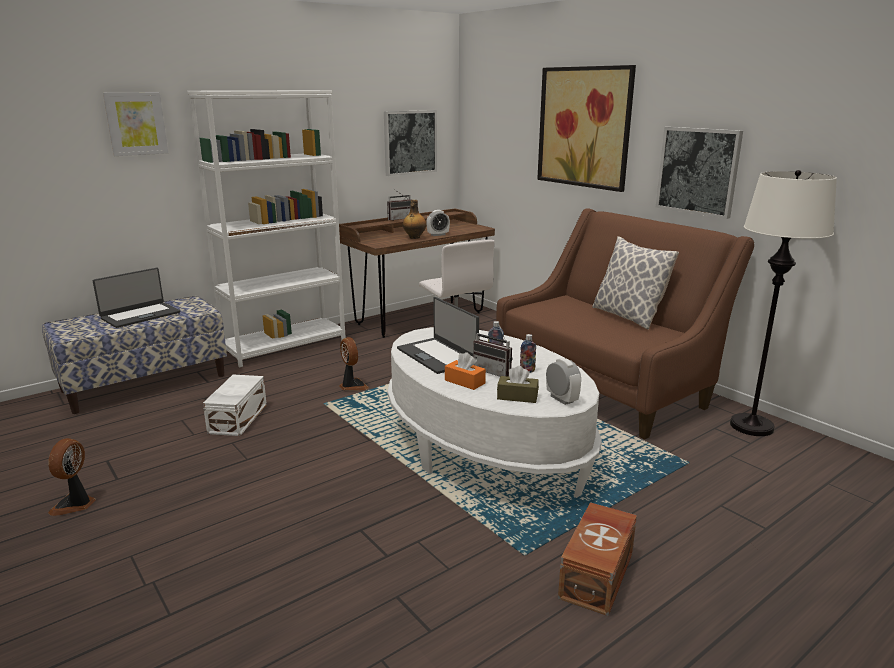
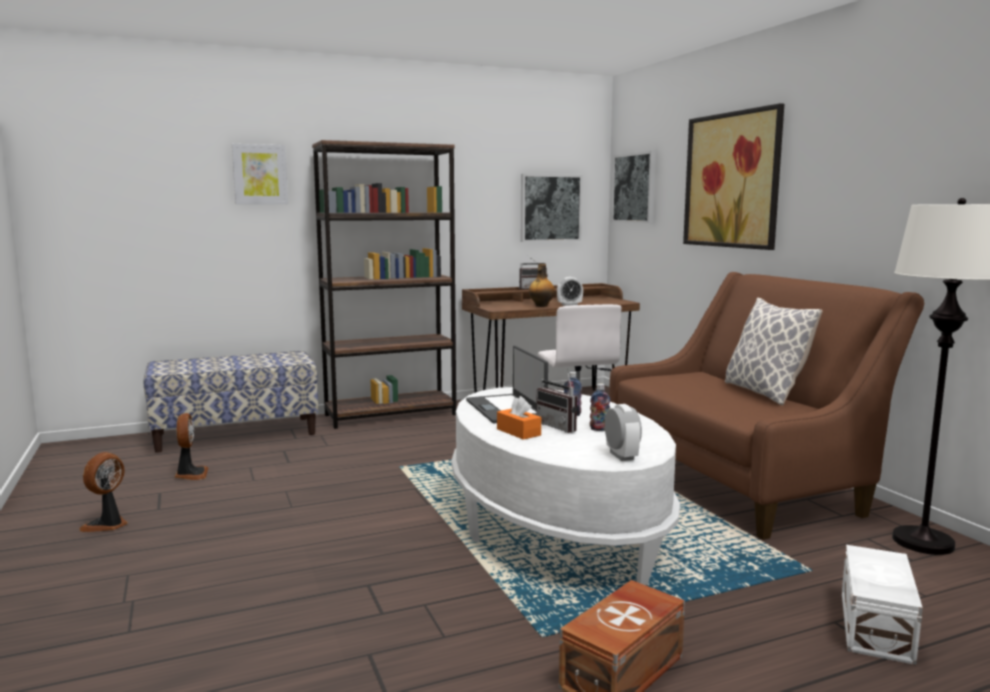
camera: 15 degrees right, 10 degrees down
laptop [93,268,180,328] -> none
white bookcase [187,90,346,367] -> brown bookcase [312,140,456,429]
white storage box [203,375,267,436] -> white storage box moved to [842,545,923,665]
fan [339,337,369,390] -> fan moved to [174,413,208,480]
brown tissue box [497,366,539,403] -> none
picture [656,127,743,219] -> picture moved to [612,151,656,223]

